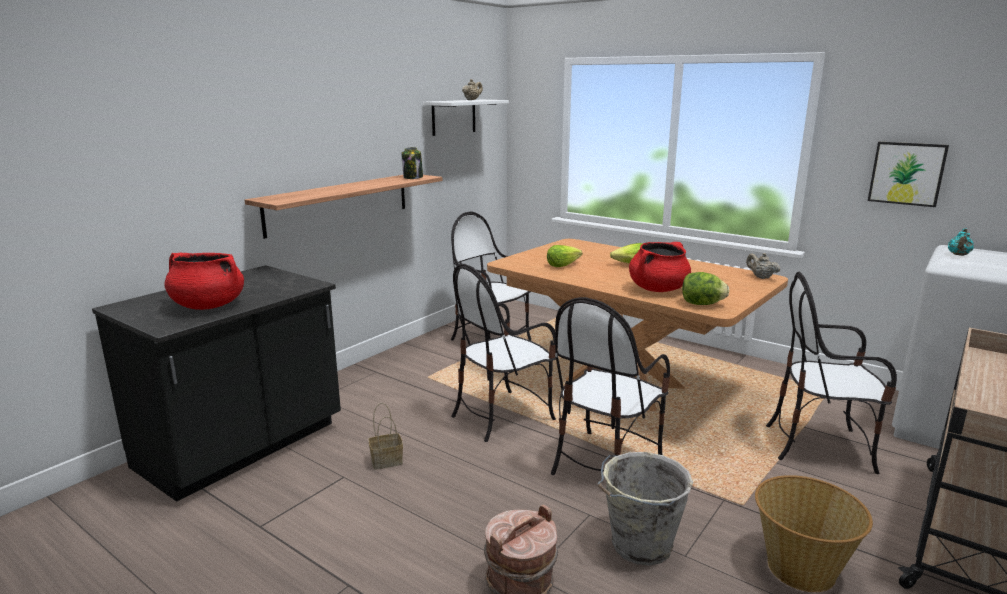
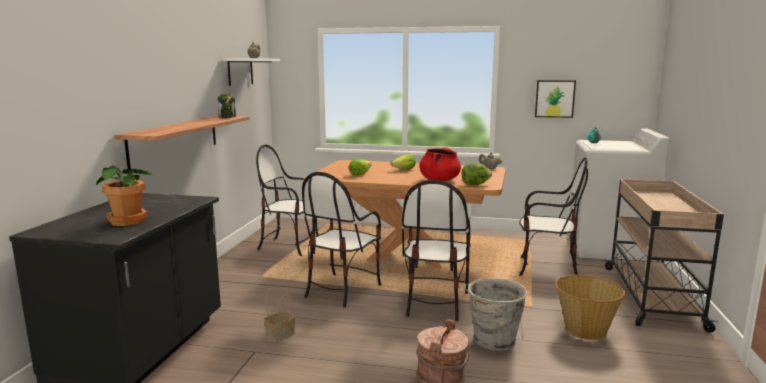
camera: 25 degrees left, 5 degrees down
red cooking pot [164,253,244,310] -> potted plant [96,165,154,226]
chair [766,272,897,474] -> chair turned 150 degrees counterclockwise [519,157,588,276]

